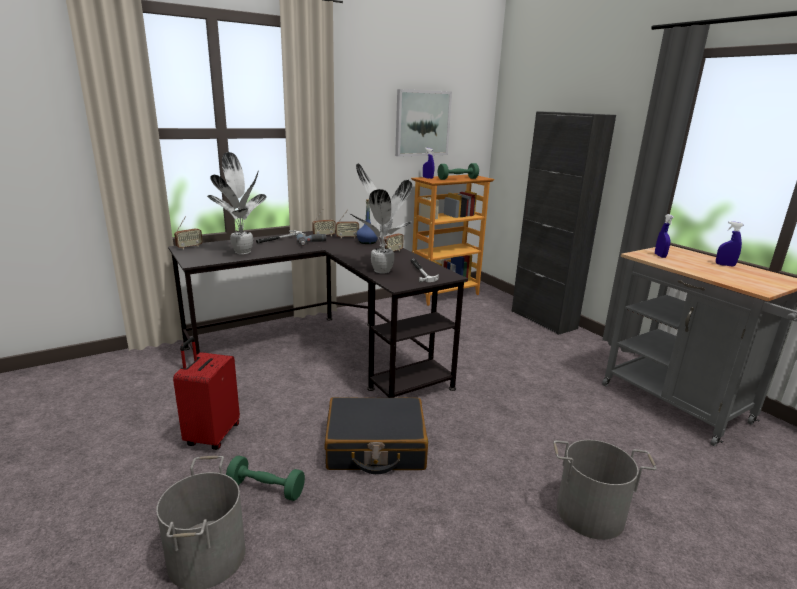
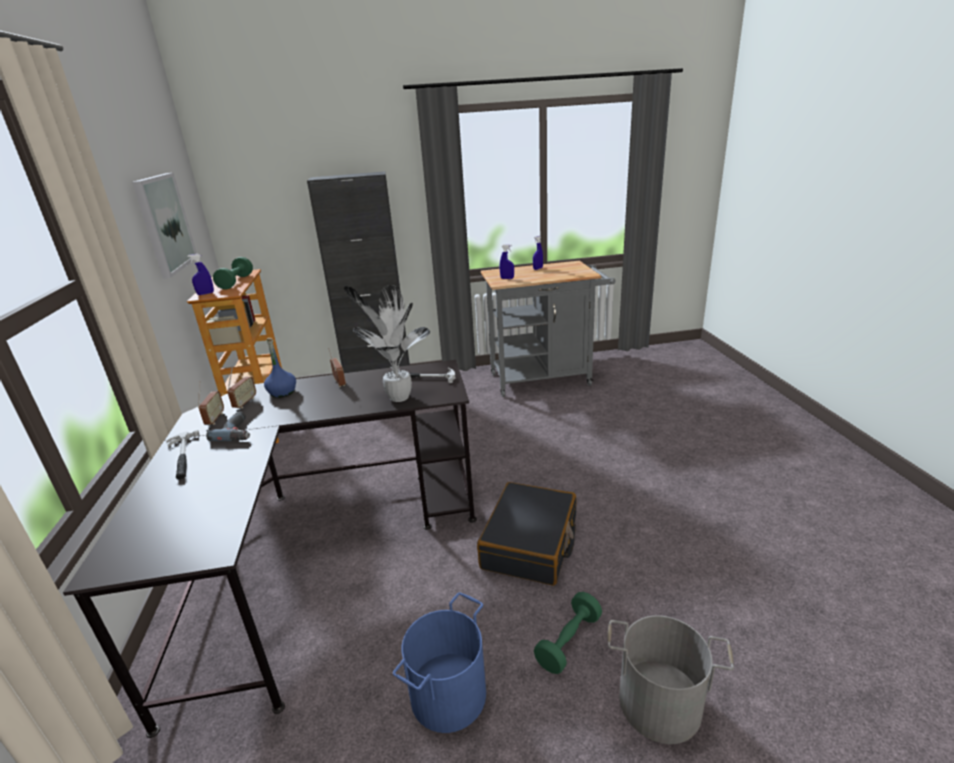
camera: 65 degrees left, 5 degrees up
red suitcase [173,337,240,450] -> blue bucket [393,593,486,733]
radio [174,217,203,249] -> none
potted plant [207,152,267,254] -> none
grey bucket [554,440,657,540] -> none

